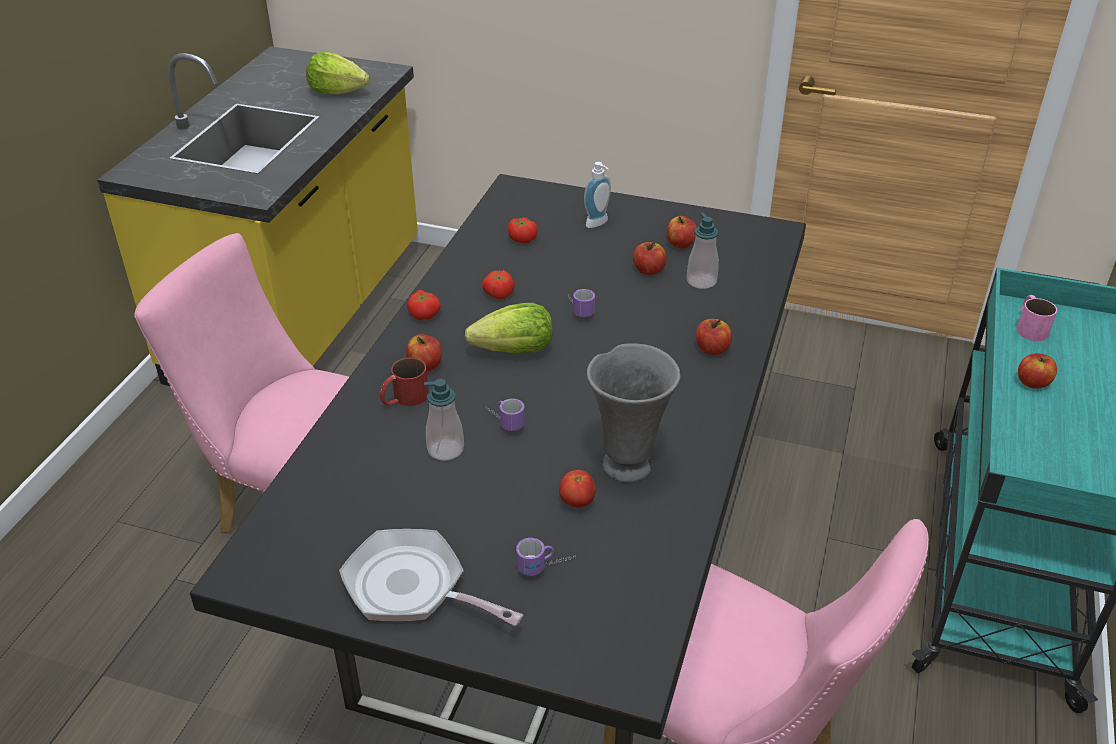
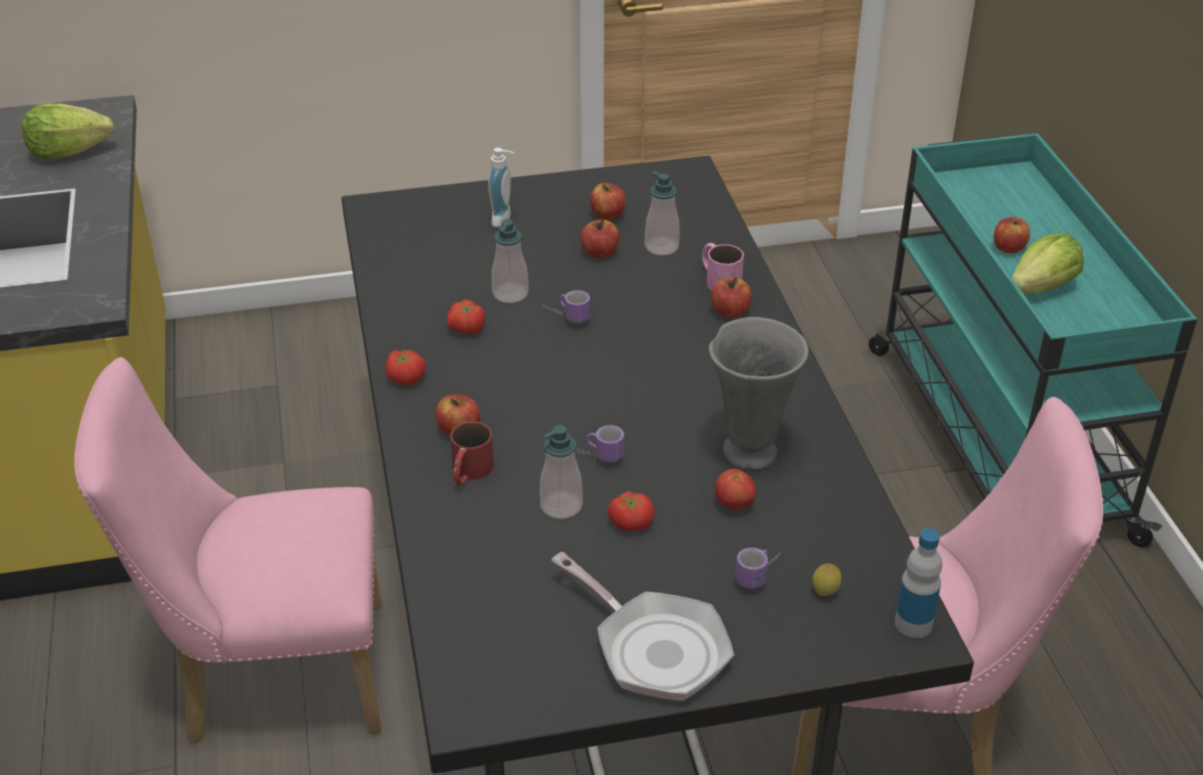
camera: 30 degrees left, 0 degrees up
frying pan [339,529,523,626] -> frying pan turned 135 degrees counterclockwise [551,552,734,701]
lettuce [465,303,553,353] -> lettuce moved to [1012,233,1084,293]
tomato [508,217,537,244] -> tomato moved to [608,491,655,531]
pink mug [1017,295,1057,341] -> pink mug moved to [702,243,744,291]
none -> soap dispenser [492,219,529,303]
none -> lemon [813,564,842,596]
none -> bottle [895,528,942,638]

